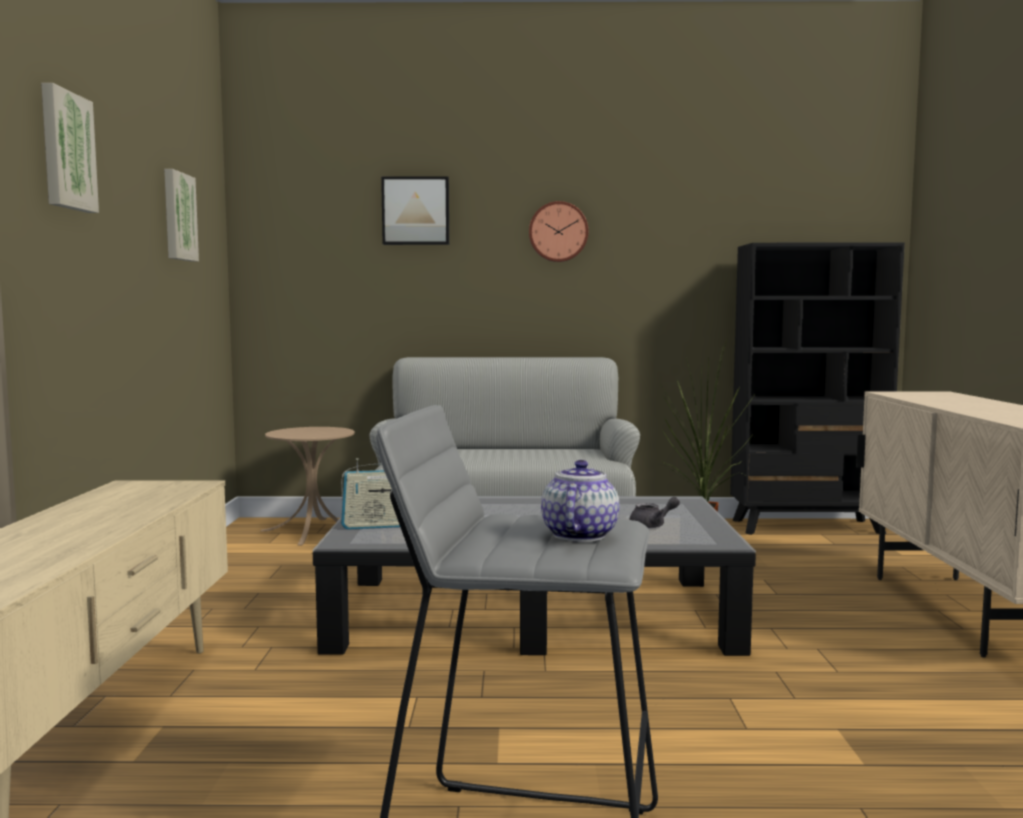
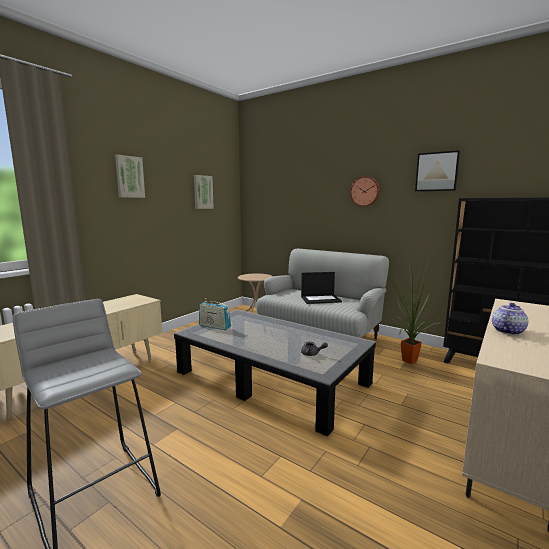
camera: 35 degrees right, 5 degrees up
picture [381,177,449,245] -> picture moved to [415,150,460,192]
teapot [541,460,619,542] -> teapot moved to [492,303,528,335]
none -> laptop [301,272,342,304]

